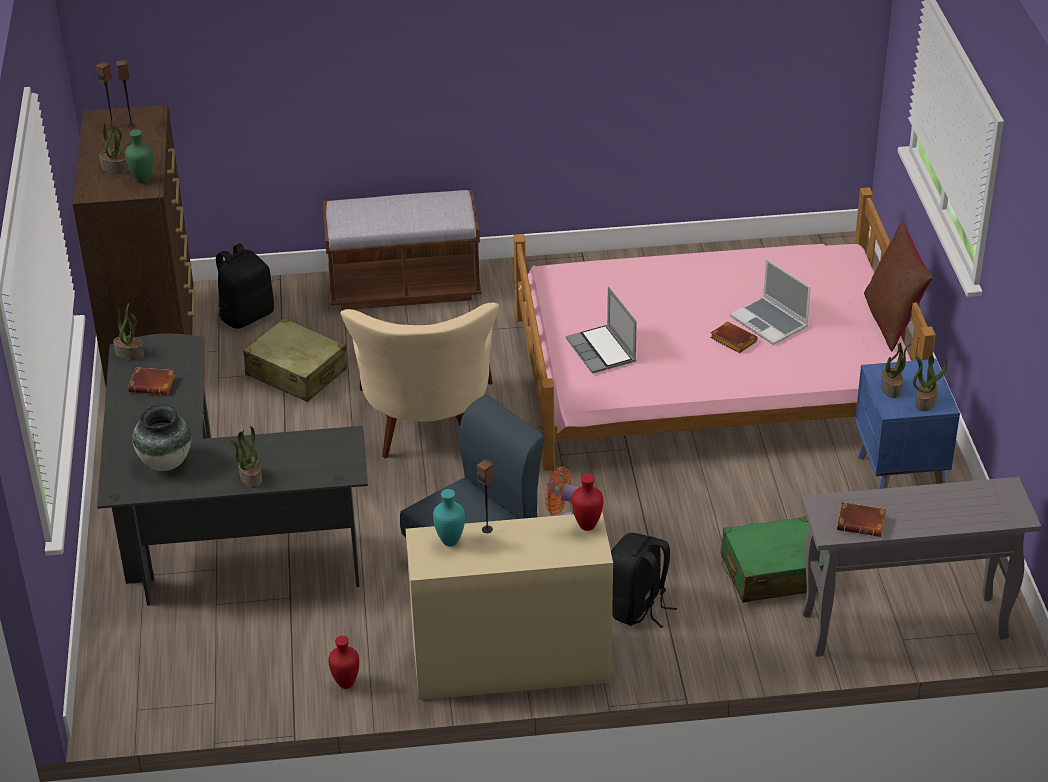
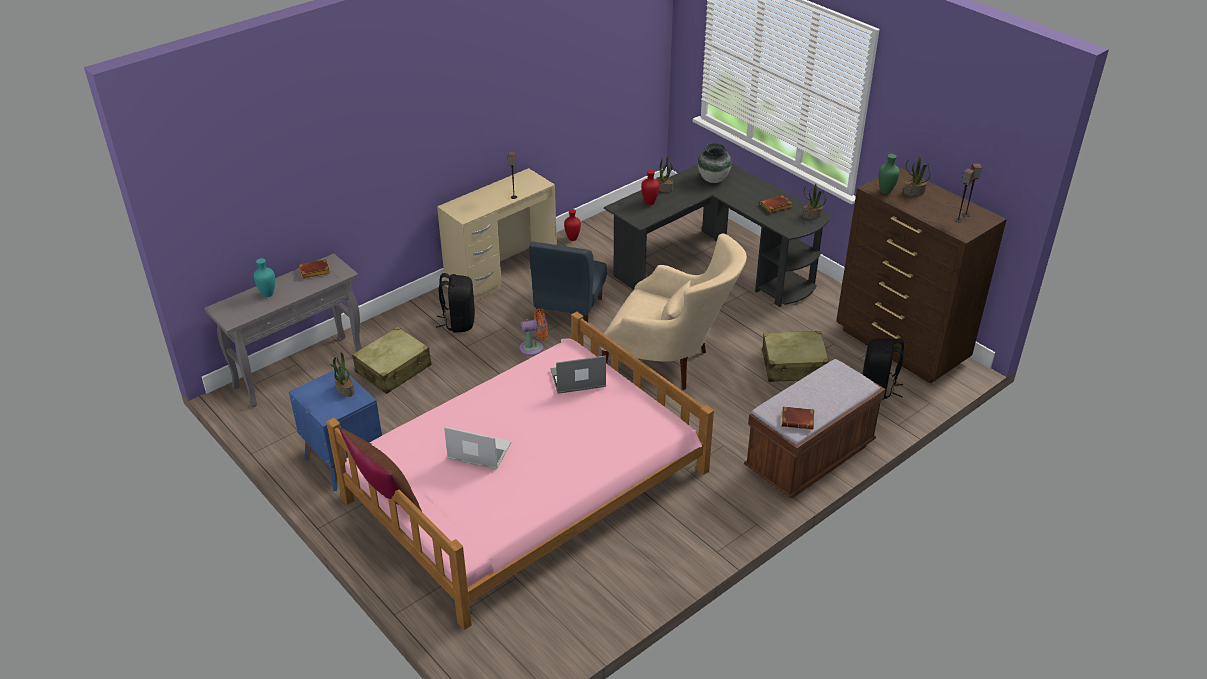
camera: 145 degrees right, 0 degrees up
beige armchair [341,303,499,458] -> beige armchair turned 150 degrees clockwise [600,234,747,390]
turquoise vase [433,489,465,546] -> turquoise vase moved to [254,258,275,297]
laptop [566,287,637,374] -> laptop turned 45 degrees counterclockwise [550,356,606,394]
red vase [572,474,603,531] -> red vase moved to [641,170,659,205]
brown book [710,322,758,353] -> brown book moved to [782,406,814,429]
green suitcase [721,516,824,603] -> beige suitcase [352,326,432,394]
potted plant [913,355,948,411] -> none

